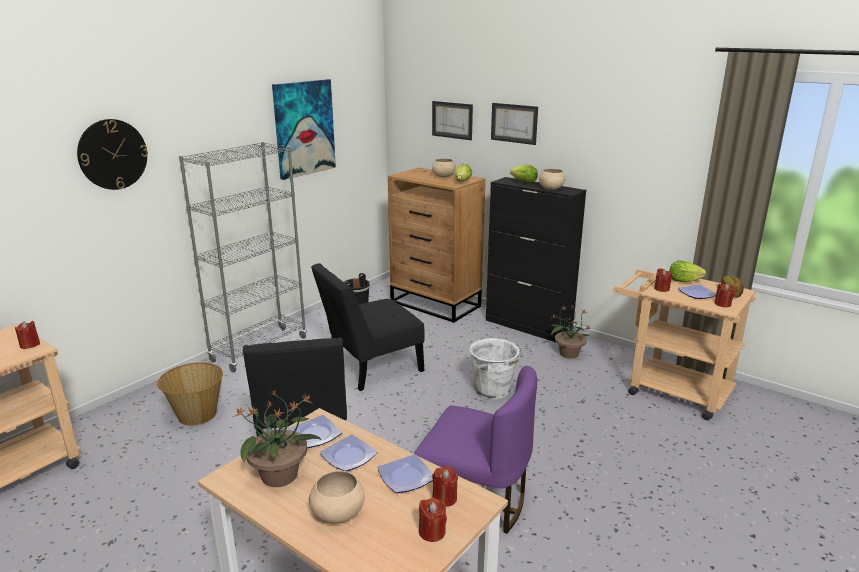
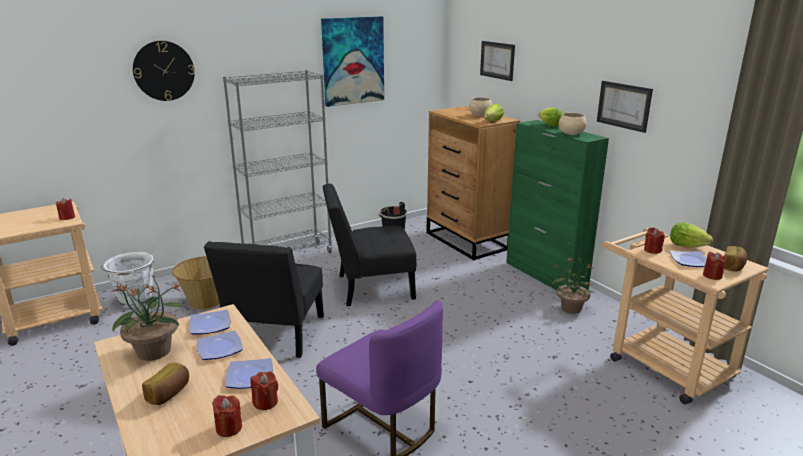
camera: 20 degrees right, 0 degrees up
beige bowl [309,470,365,524] -> bread [142,363,189,405]
white bucket [469,338,521,400] -> white bucket moved to [100,252,154,308]
black cabinet [486,177,586,342] -> green cabinet [506,120,609,290]
picture [491,103,538,145] -> picture moved to [597,81,653,133]

